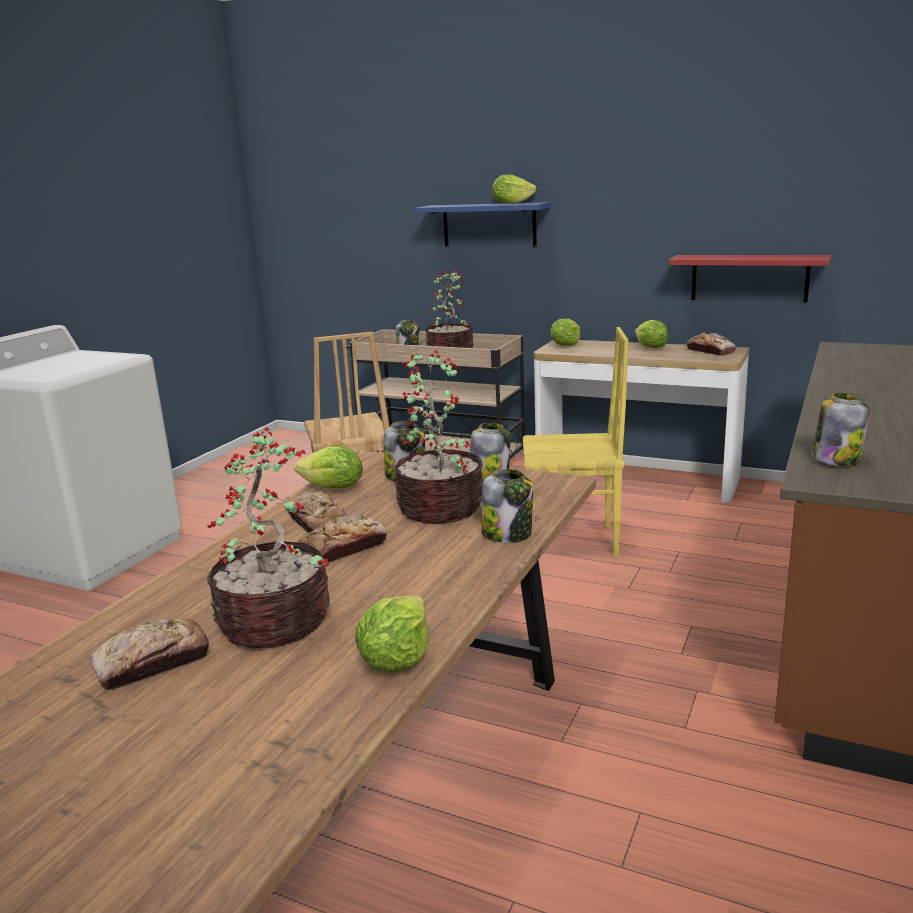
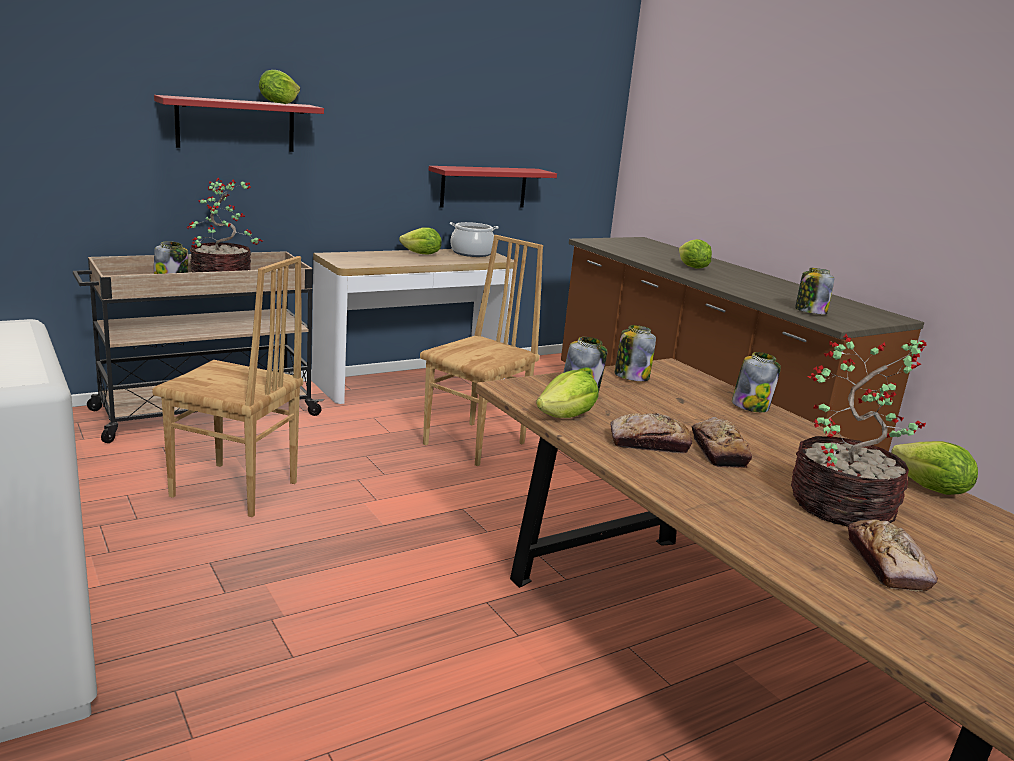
camera: 60 degrees left, 0 degrees up
potted plant [394,350,483,524] -> none
blue shelf [414,202,551,246] -> red shelf [154,95,324,152]
yellow chair [523,327,629,557] -> brown chair [420,235,543,466]
lettuce [550,318,580,346] -> lettuce moved to [679,239,712,269]
bread [686,333,737,355] -> cooking pot [450,222,499,257]

